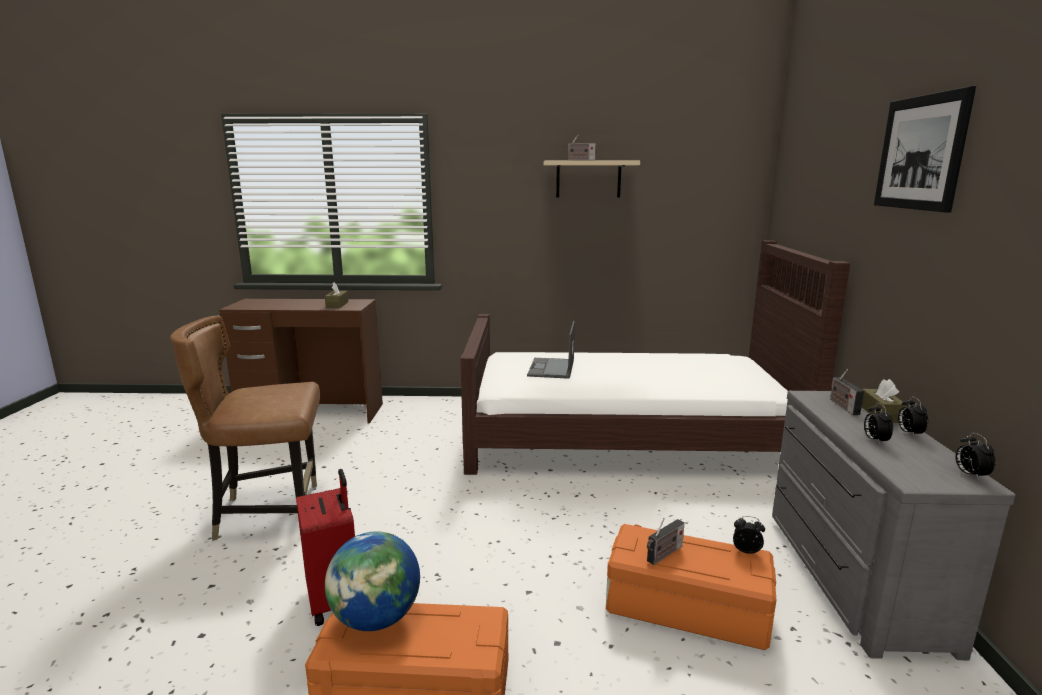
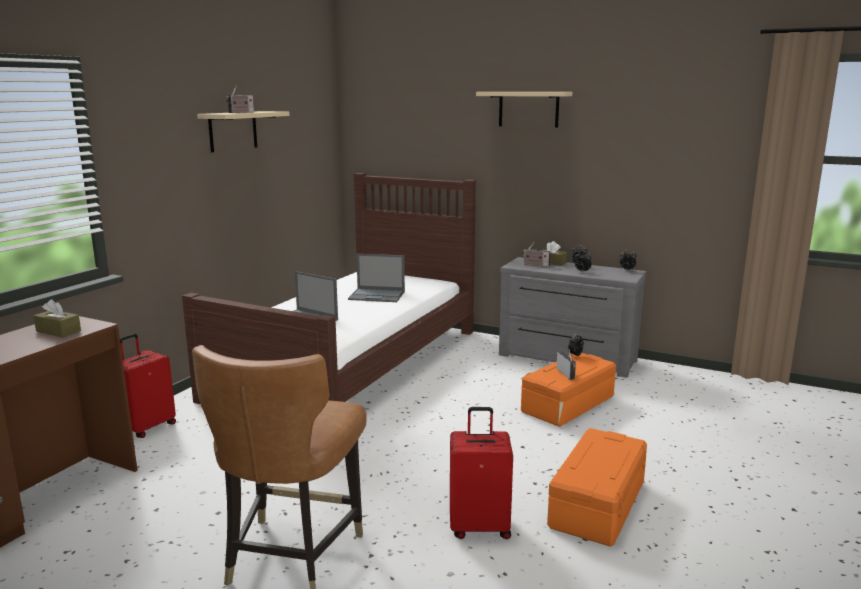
camera: 65 degrees left, 0 degrees up
globe [325,531,420,631] -> none
picture [874,86,976,213] -> beige shelf [476,92,572,128]
none -> red suitcase [120,334,176,438]
none -> laptop [348,254,405,302]

